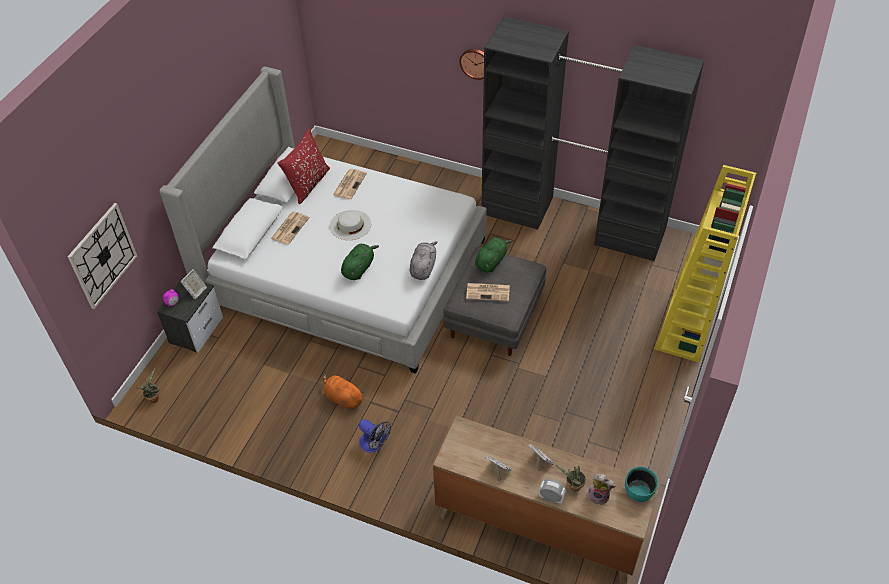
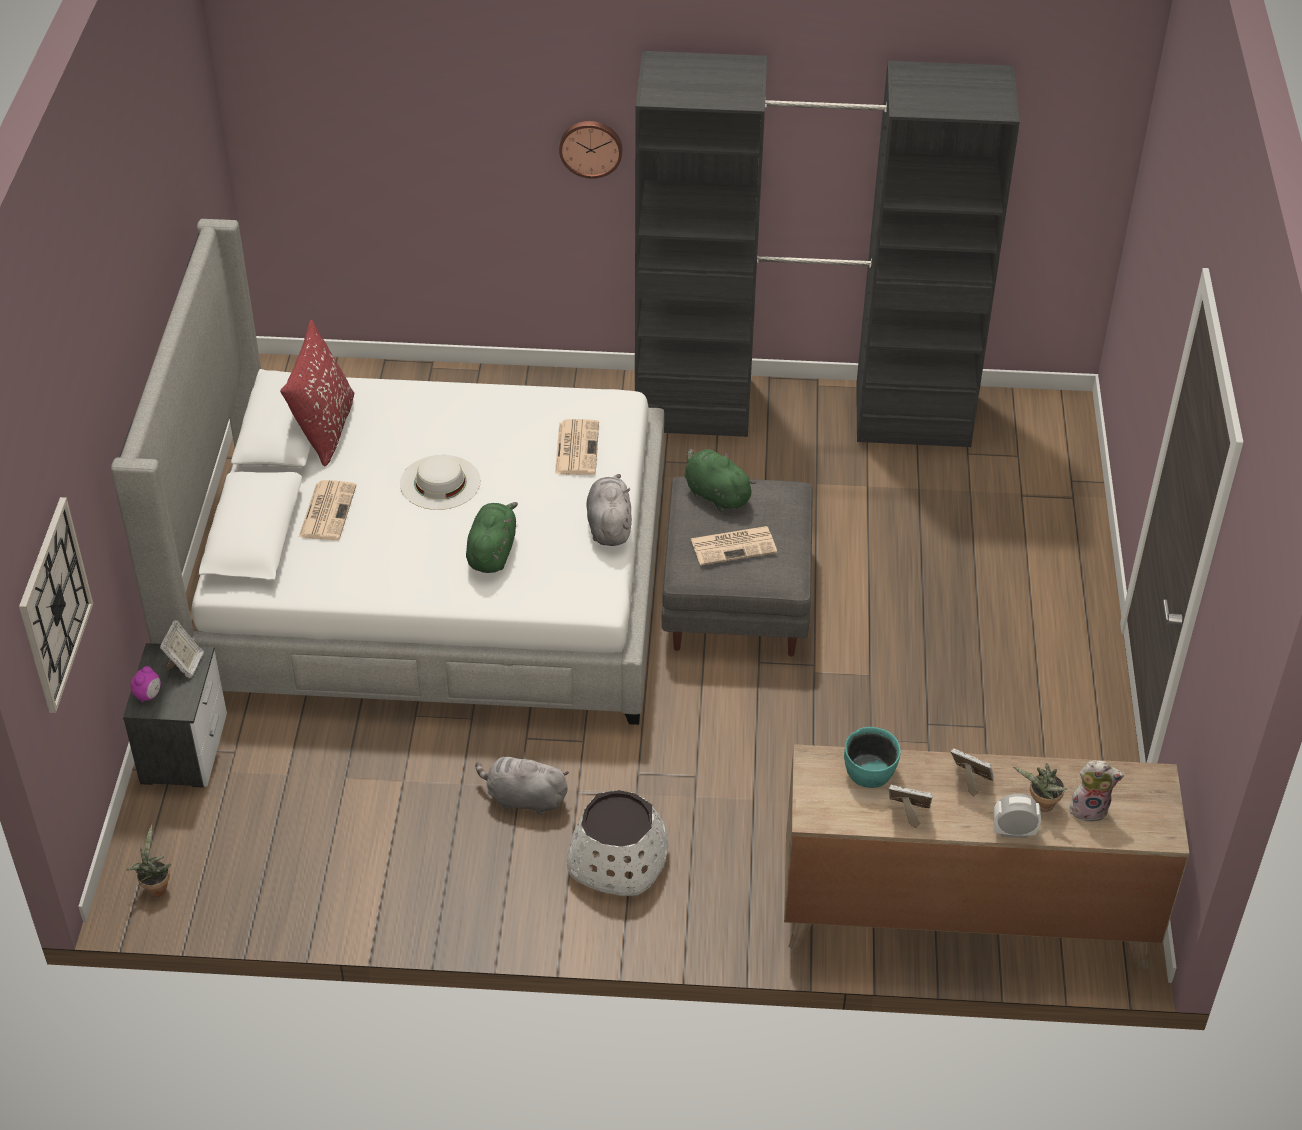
camera: 20 degrees left, 5 degrees down
orange plush toy [323,374,364,410] -> grey plush toy [475,752,569,815]
newspaper [333,169,367,199] -> newspaper moved to [555,419,599,475]
fan [358,419,391,453] -> white planter [567,790,669,896]
green plush toy [475,238,512,273] -> green plush toy turned 60 degrees counterclockwise [684,449,756,512]
turquoise bowl [625,466,658,502] -> turquoise bowl moved to [844,727,901,788]
yellow bookcase [654,165,756,362] -> none

